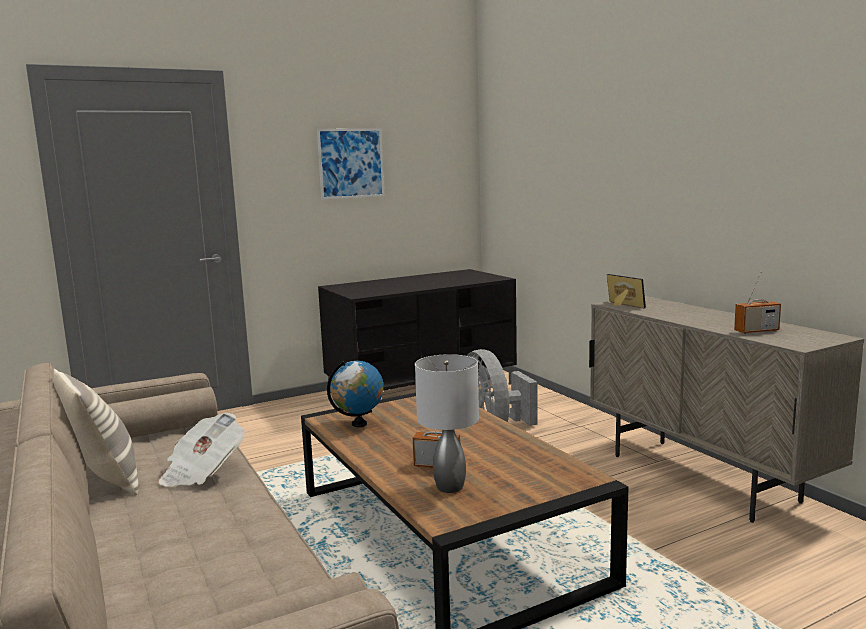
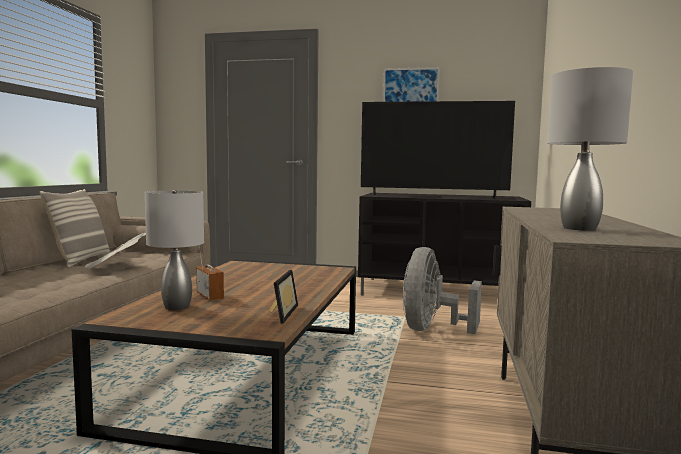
camera: 40 degrees right, 5 degrees down
globe [327,361,384,427] -> none
picture frame [607,274,646,308] -> picture frame moved to [270,270,298,324]
radio [734,271,781,334] -> grey table lamp [547,67,633,231]
none -> television [361,101,515,199]

